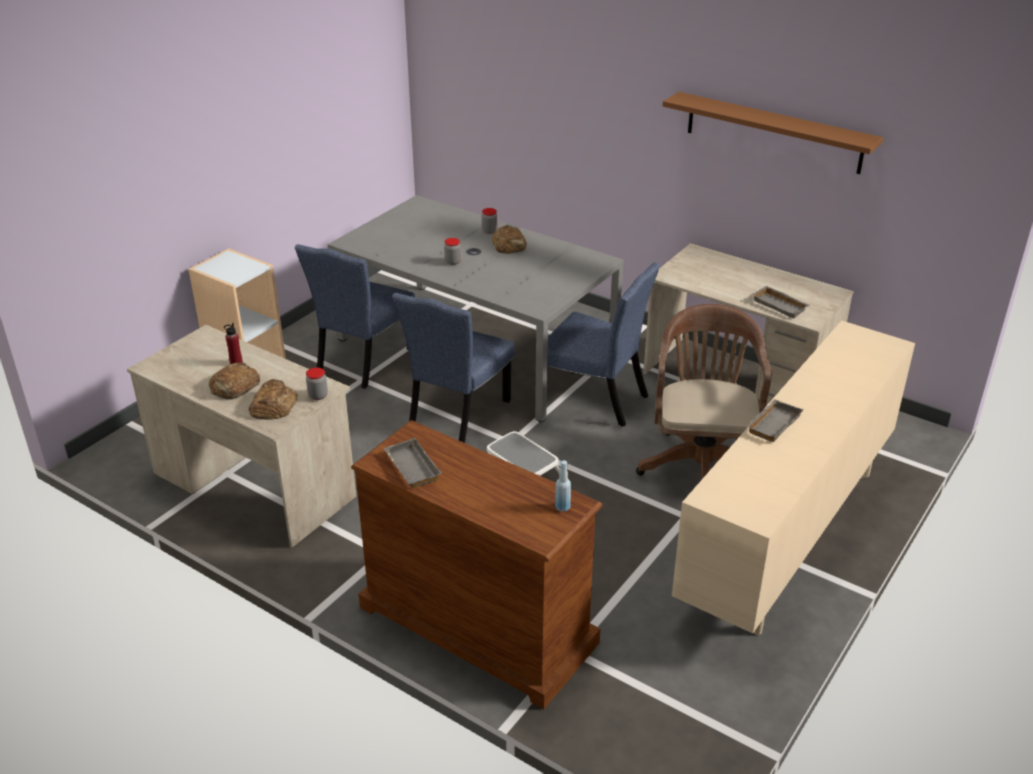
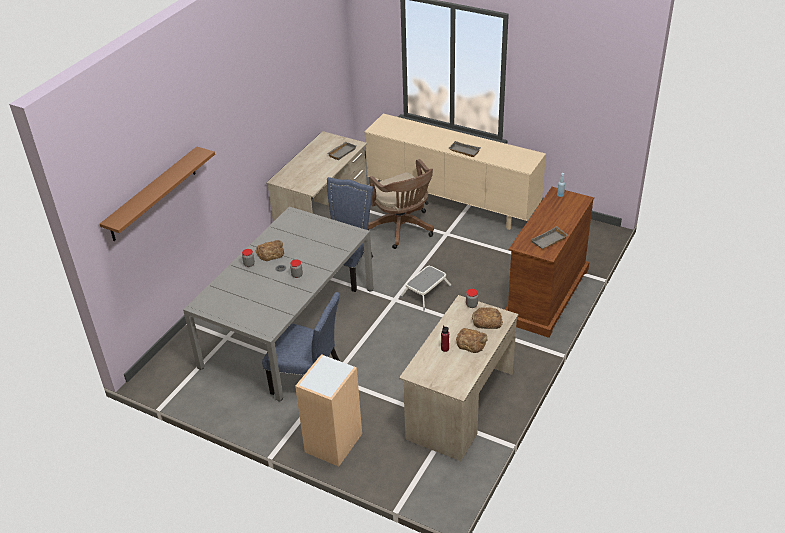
camera: 95 degrees left, 5 degrees up
blue chair [392,293,515,443] -> none
brown office chair [636,304,772,479] -> brown office chair turned 120 degrees counterclockwise [368,159,434,249]
brown shelf [663,92,883,174] -> brown shelf moved to [100,146,215,241]

